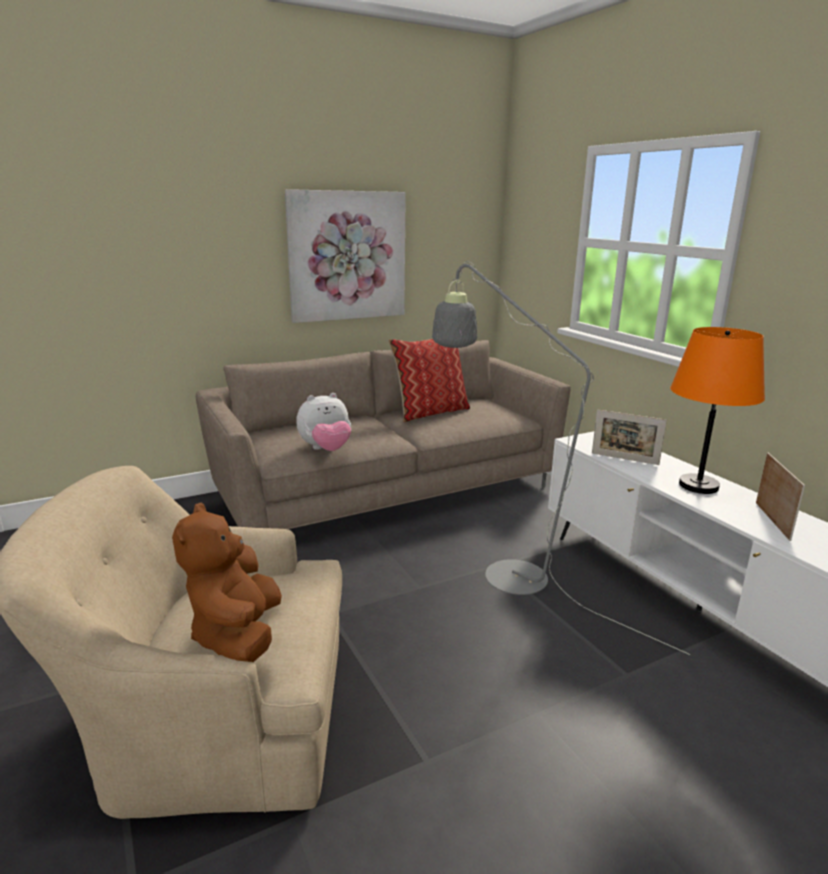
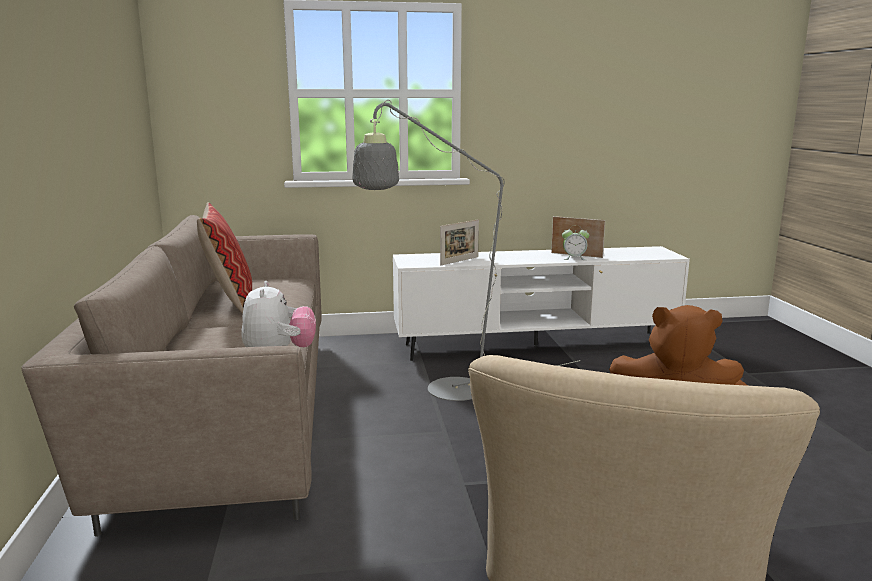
camera: 70 degrees left, 5 degrees down
picture [285,189,406,323] -> none
orange table lamp [670,327,765,494] -> none
none -> alarm clock [562,225,589,260]

